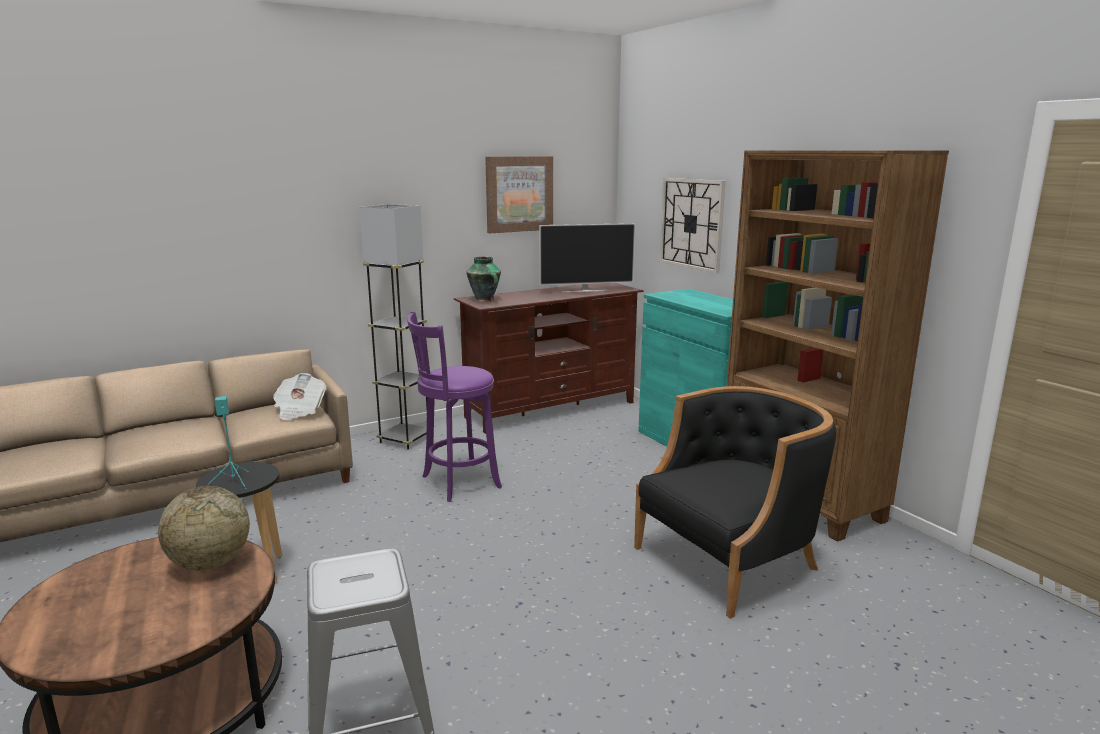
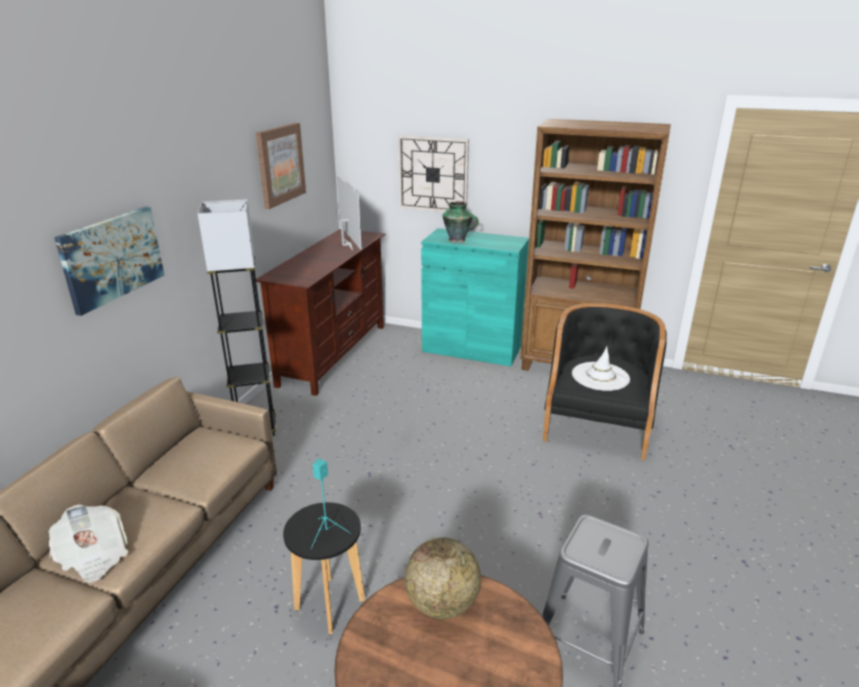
camera: 40 degrees left, 10 degrees up
newspaper [273,373,327,420] -> newspaper moved to [49,504,129,583]
purple stool [407,311,502,502] -> none
vase [466,257,501,302] -> vase moved to [443,201,478,243]
television [539,223,635,292] -> television turned 60 degrees counterclockwise [337,175,362,251]
none -> picture [54,206,165,316]
none -> white hat [572,346,630,391]

